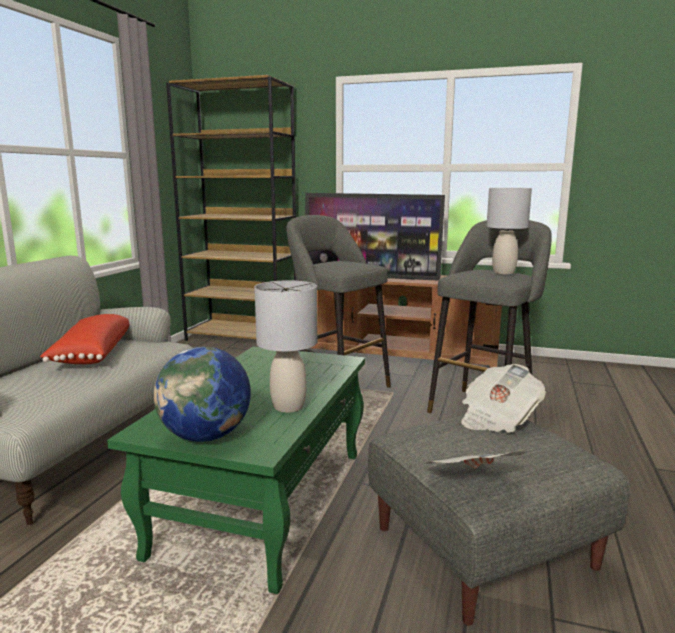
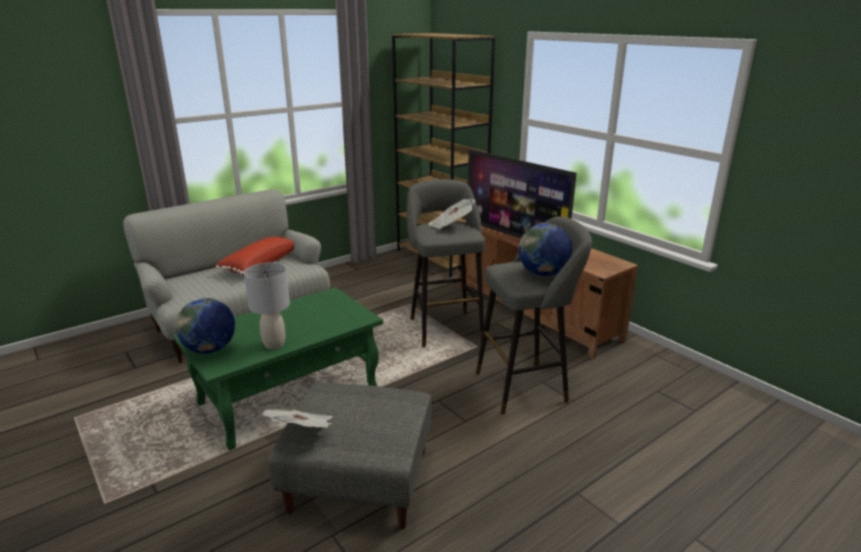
camera: 35 degrees right, 10 degrees up
newspaper [461,364,546,433] -> newspaper moved to [428,199,476,229]
grey table lamp [487,188,532,274] -> globe [519,223,572,276]

